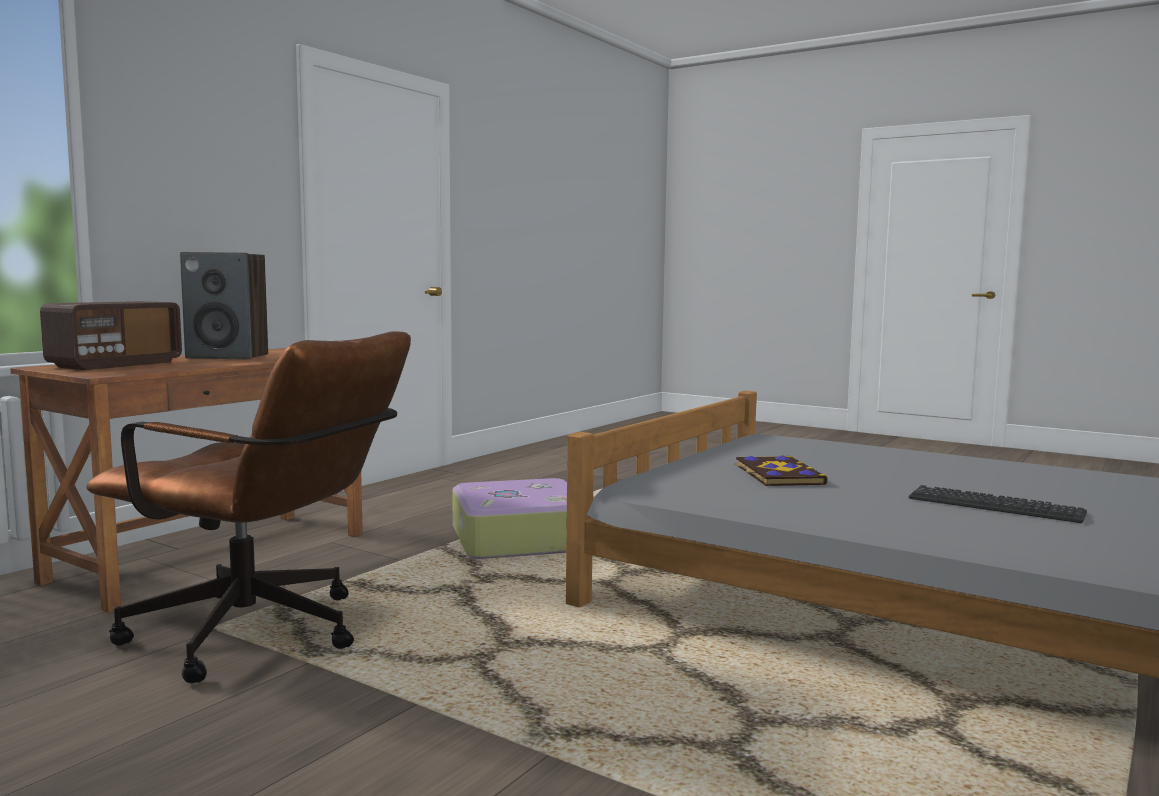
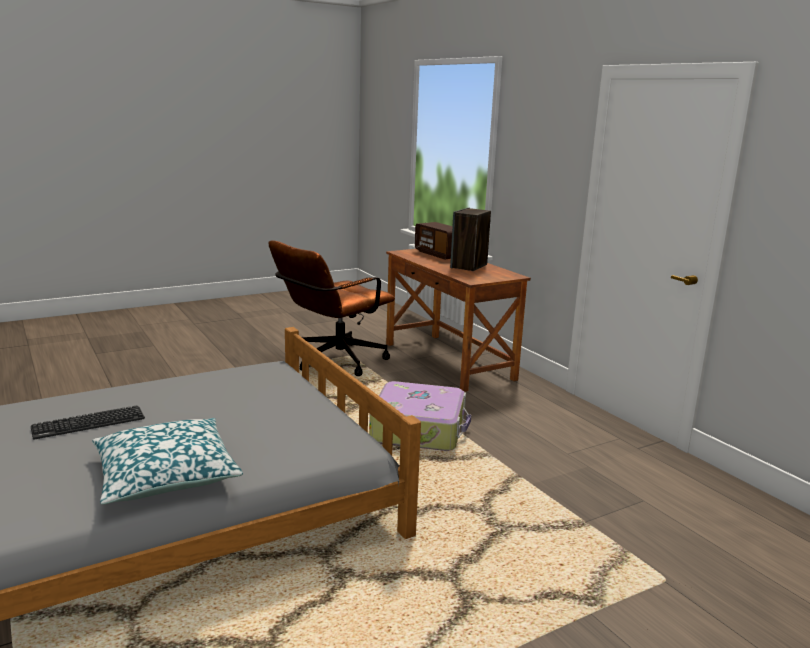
camera: 115 degrees right, 10 degrees up
book [734,455,828,486] -> none
none -> pillow [92,418,243,505]

